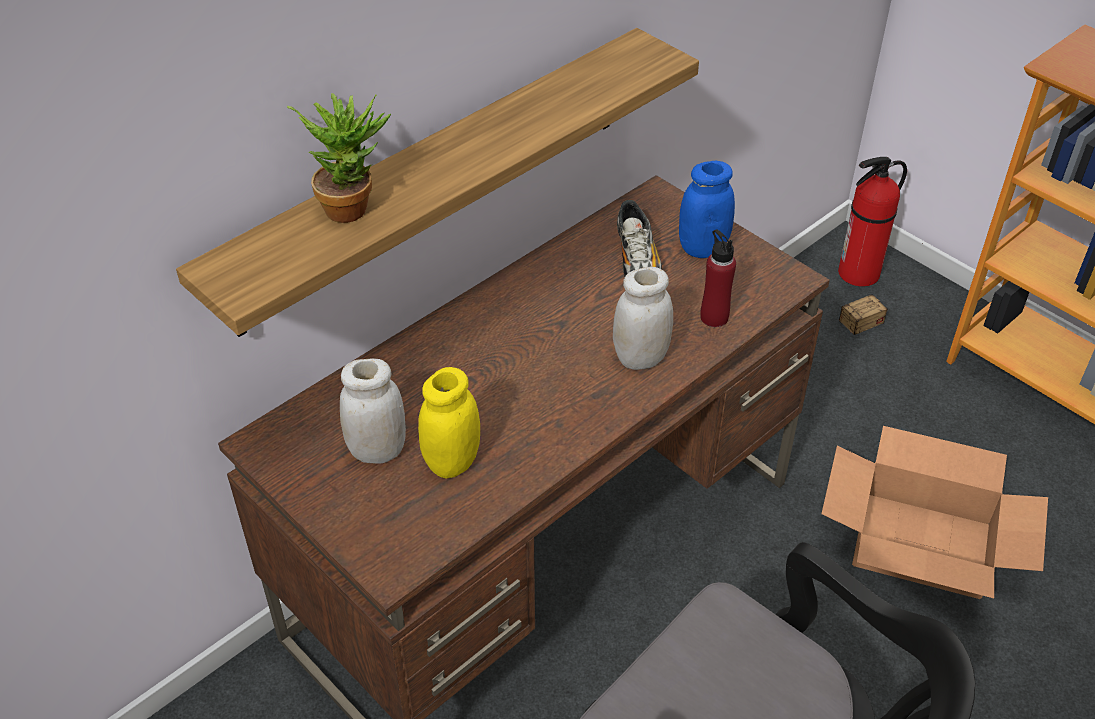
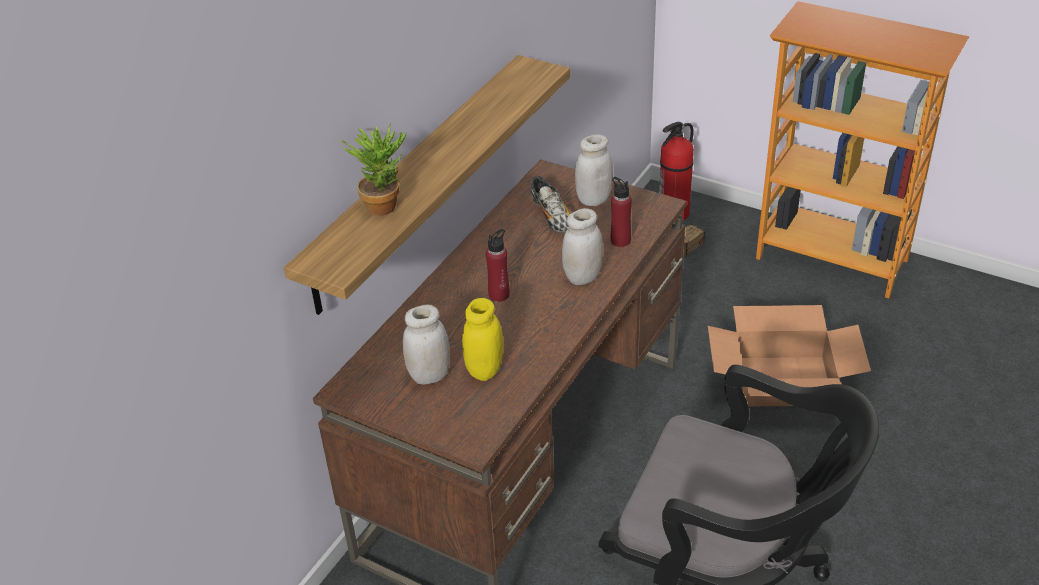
camera: 15 degrees left, 5 degrees down
blue jar [679,161,735,258] -> white jar [575,134,613,206]
none -> red bottle [486,229,510,302]

